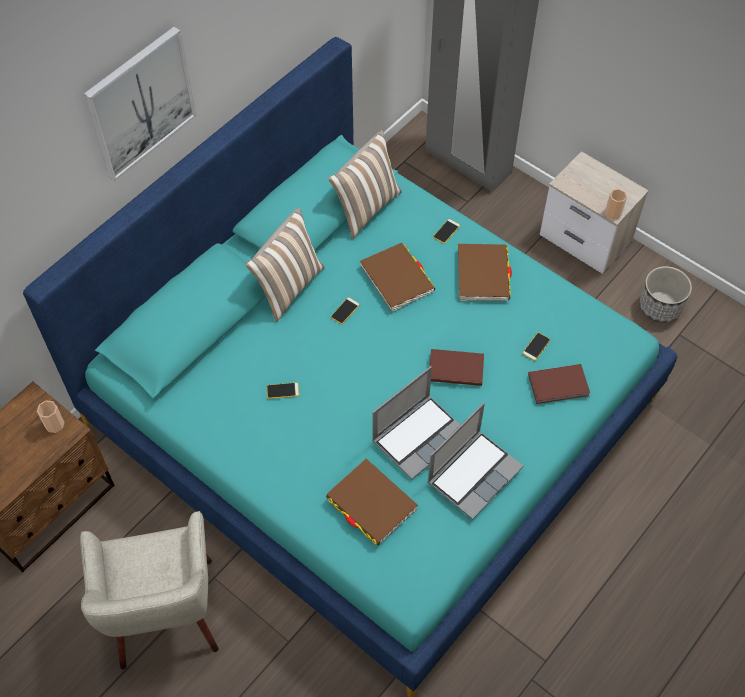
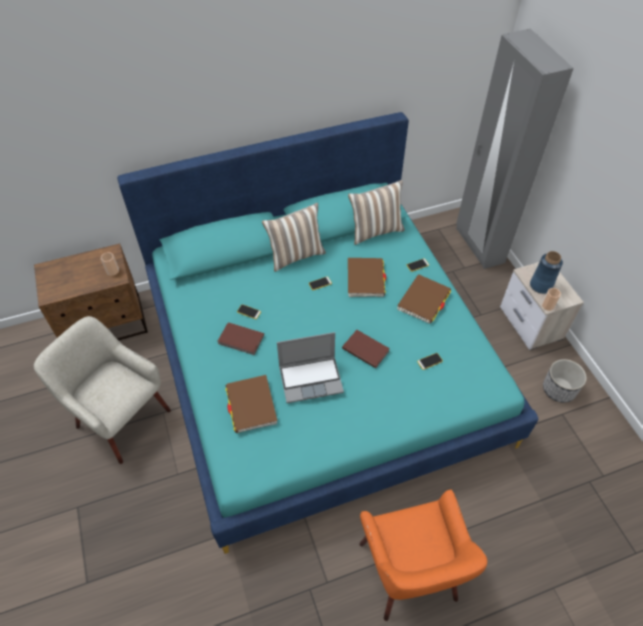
camera: 30 degrees right, 5 degrees down
beige armchair [80,511,219,670] -> beige armchair turned 105 degrees clockwise [34,316,171,464]
picture [84,27,196,181] -> none
laptop [428,403,523,520] -> none
brown book [528,364,590,404] -> brown book moved to [218,322,264,355]
none -> orange armchair [359,489,487,621]
none -> blue vase [530,251,563,294]

